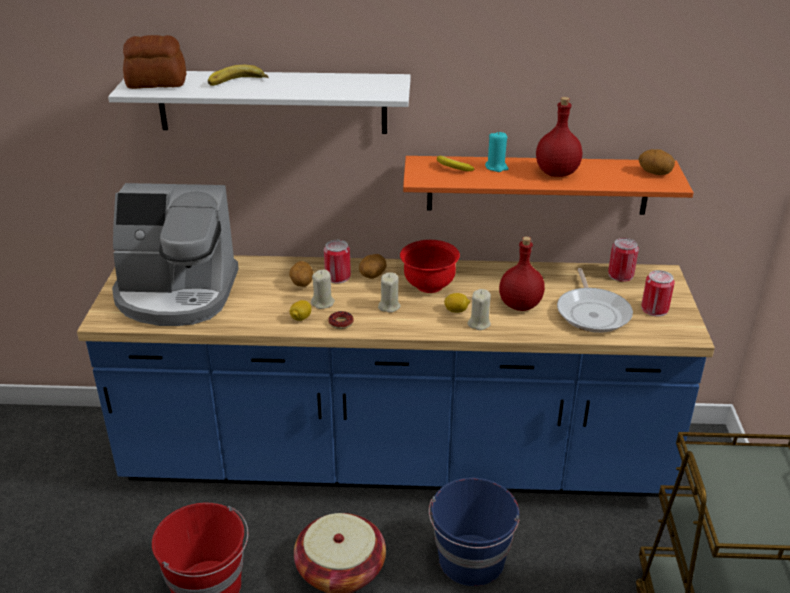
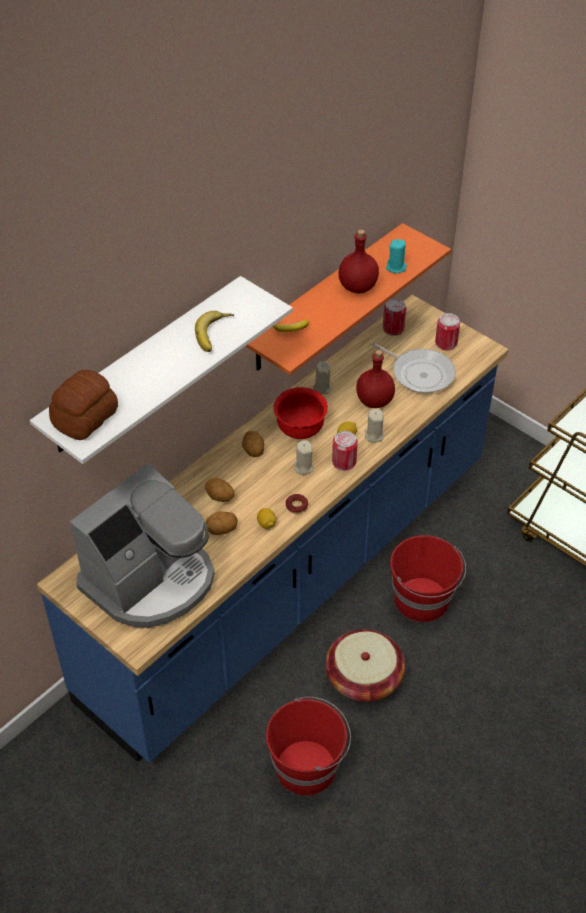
camera: 50 degrees left, 15 degrees up
banana [208,65,268,86] -> banana moved to [195,311,234,352]
beige candle [311,269,335,309] -> beige candle moved to [313,362,332,394]
can [324,240,351,283] -> can moved to [332,431,358,471]
blue bucket [429,478,520,586] -> red bucket [390,535,466,622]
turquoise candle [485,131,509,172] -> turquoise candle moved to [386,239,407,273]
potato [638,149,675,175] -> potato moved to [205,511,238,535]

